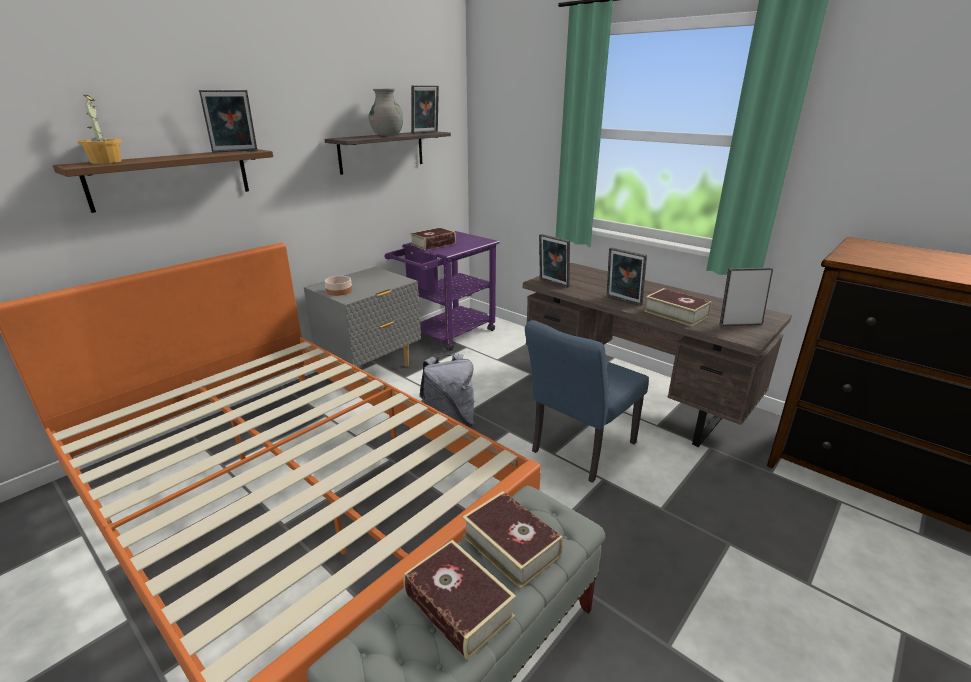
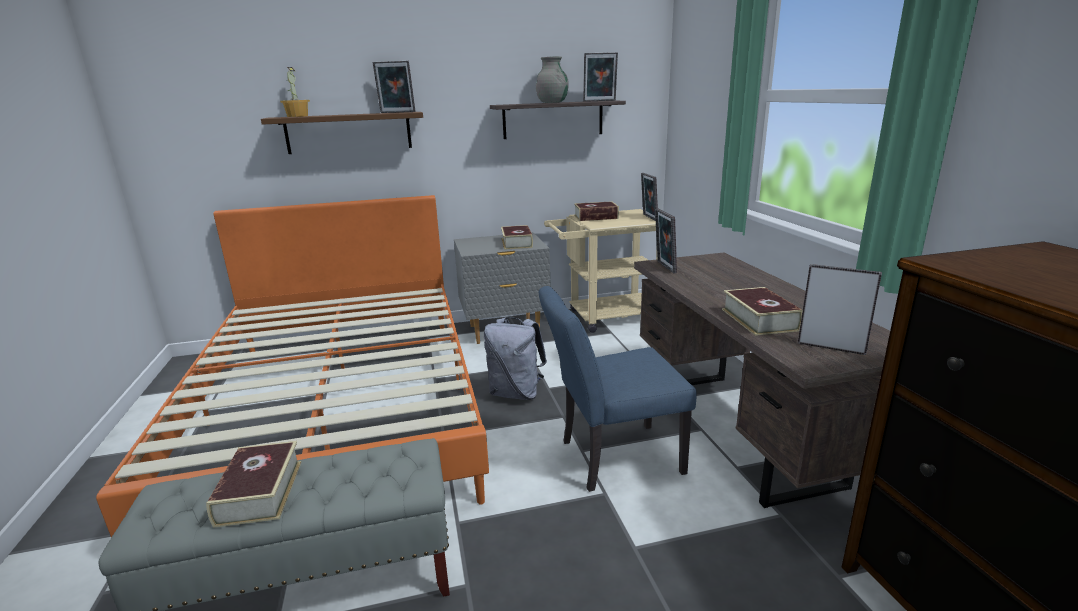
camera: 35 degrees right, 5 degrees down
bowl [325,276,352,296] -> none
purple cart [385,231,500,351] -> beige cart [544,209,657,333]
book [462,491,563,589] -> book moved to [501,225,533,250]
picture frame [607,247,647,306] -> picture frame moved to [641,173,658,221]

